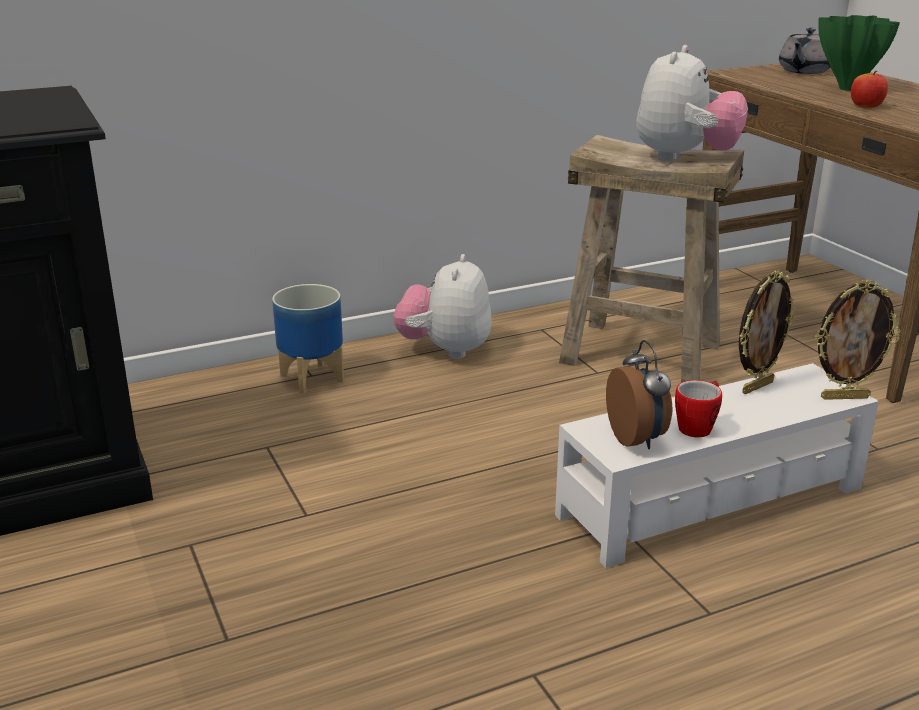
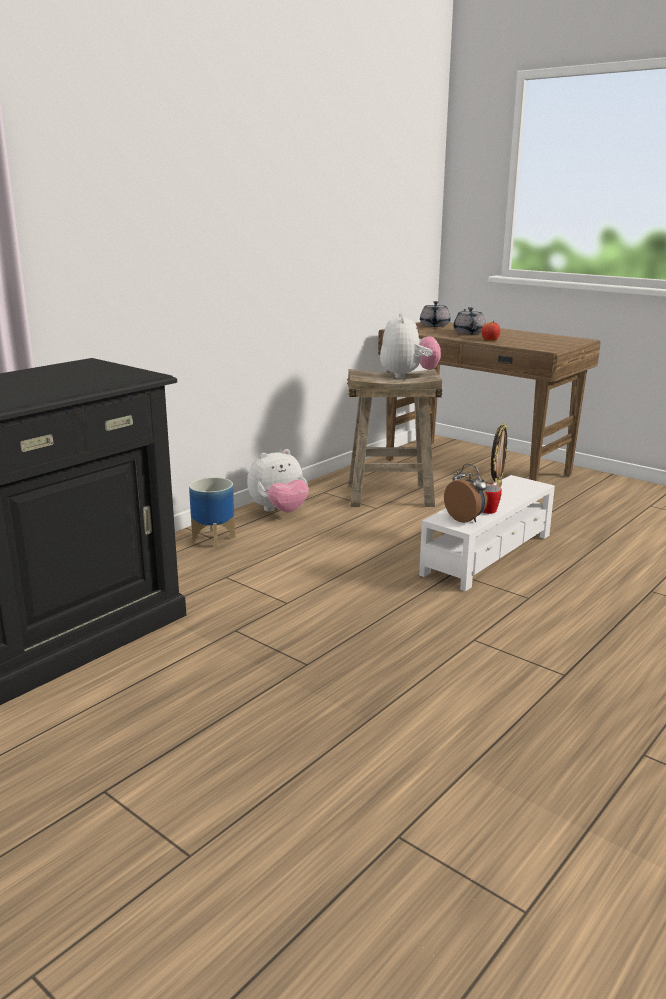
camera: 25 degrees left, 5 degrees down
plush toy [393,254,492,359] -> plush toy turned 105 degrees counterclockwise [247,449,309,512]
picture frame [815,279,901,400] -> none
green vase [818,15,900,91] -> grey teapot [453,307,486,334]

